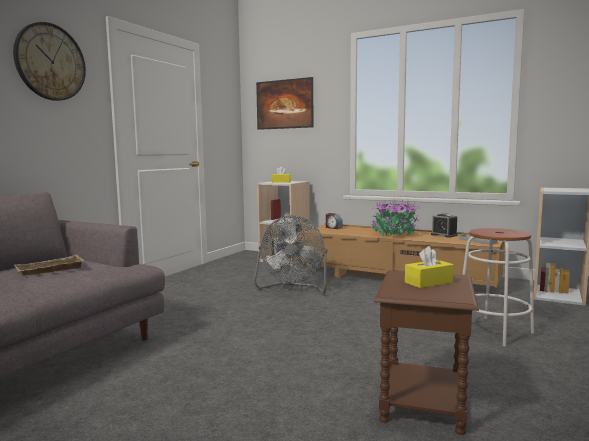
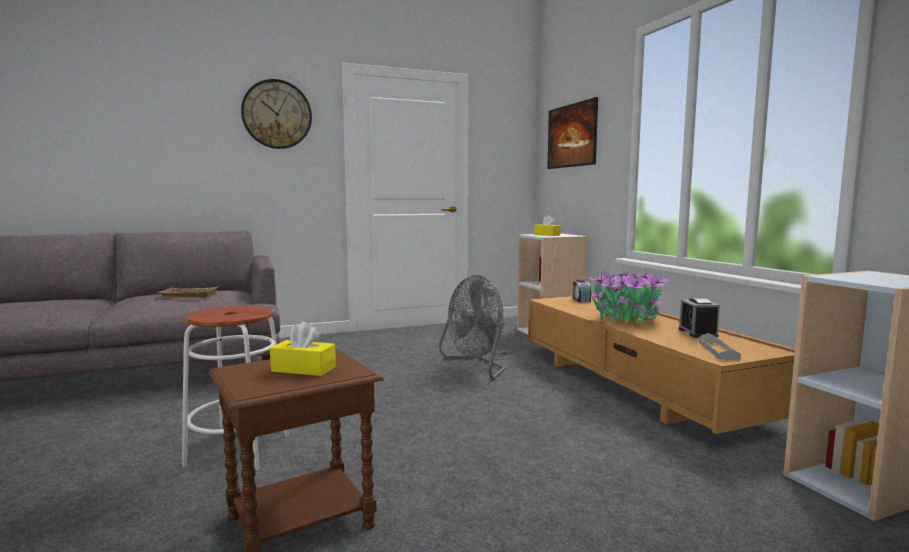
camera: 40 degrees right, 0 degrees up
white stool [462,228,534,346] -> white stool moved to [182,306,289,470]

